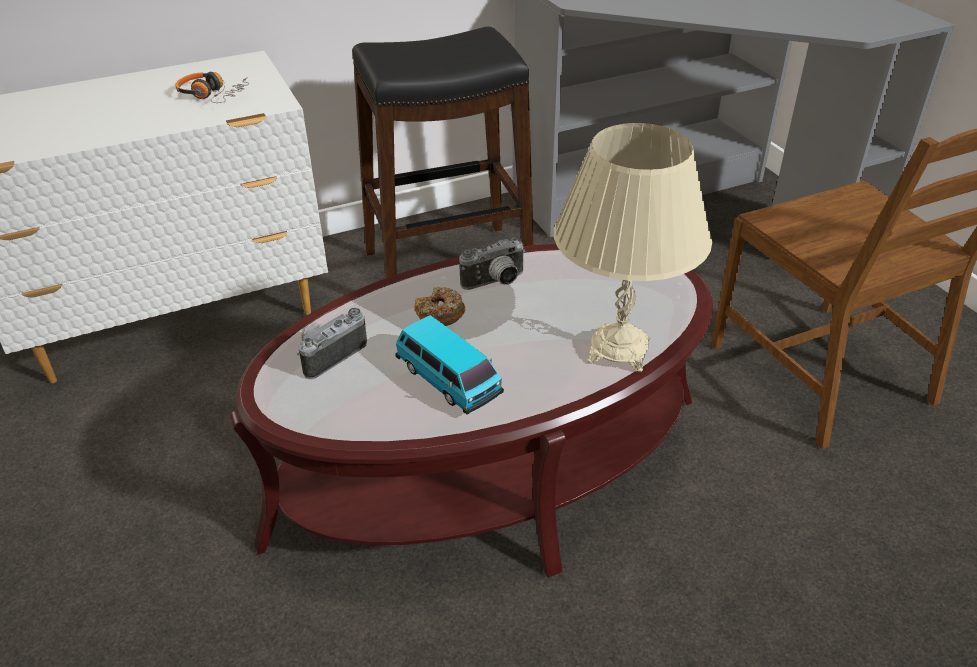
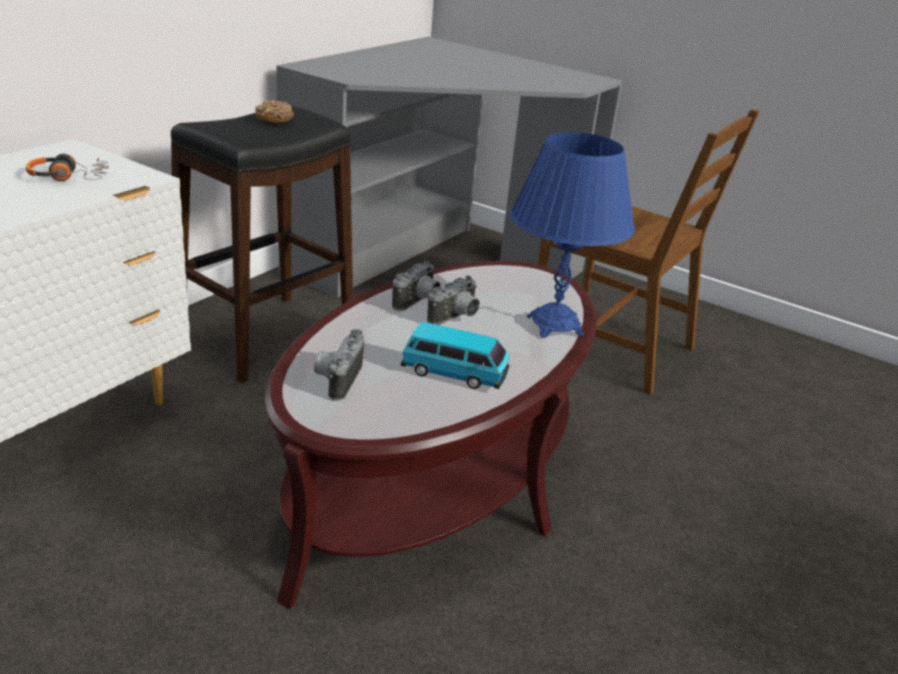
camera: 35 degrees left, 10 degrees down
donut [414,287,465,326] -> donut moved to [255,100,294,123]
beige table lamp [554,123,712,372] -> blue table lamp [510,132,635,338]
none -> camera [427,276,480,325]

